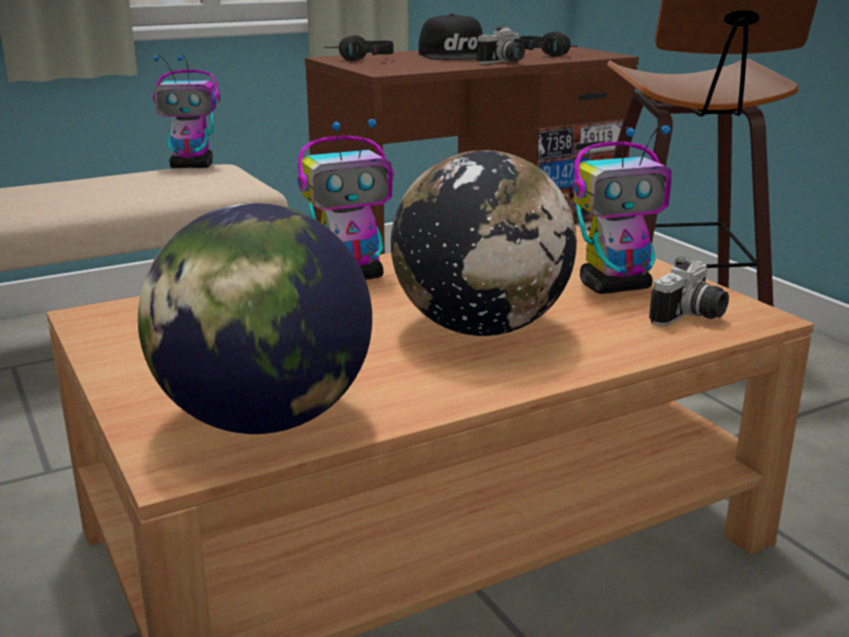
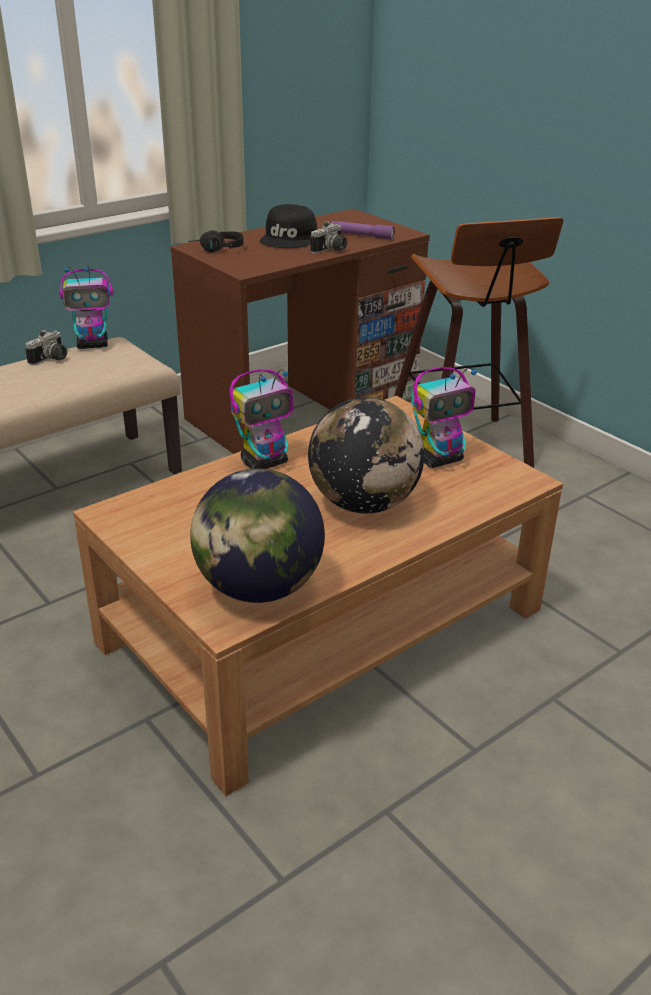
camera: 10 degrees left, 10 degrees up
black cap [418,14,483,60] -> black cap turned 45 degrees clockwise [260,204,317,248]
black headphones [519,31,578,57] -> purple flashlight [331,221,395,240]
camera [649,256,729,326] -> camera moved to [25,329,67,365]

